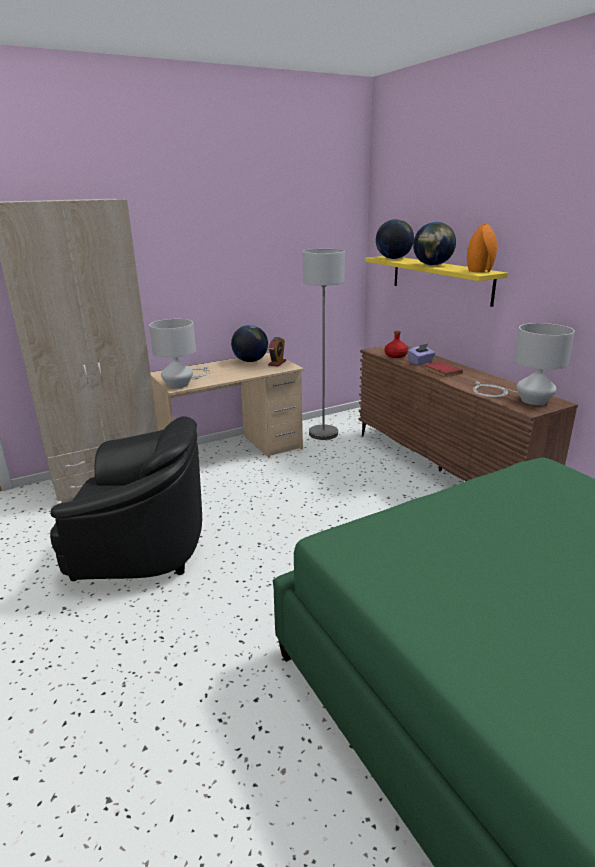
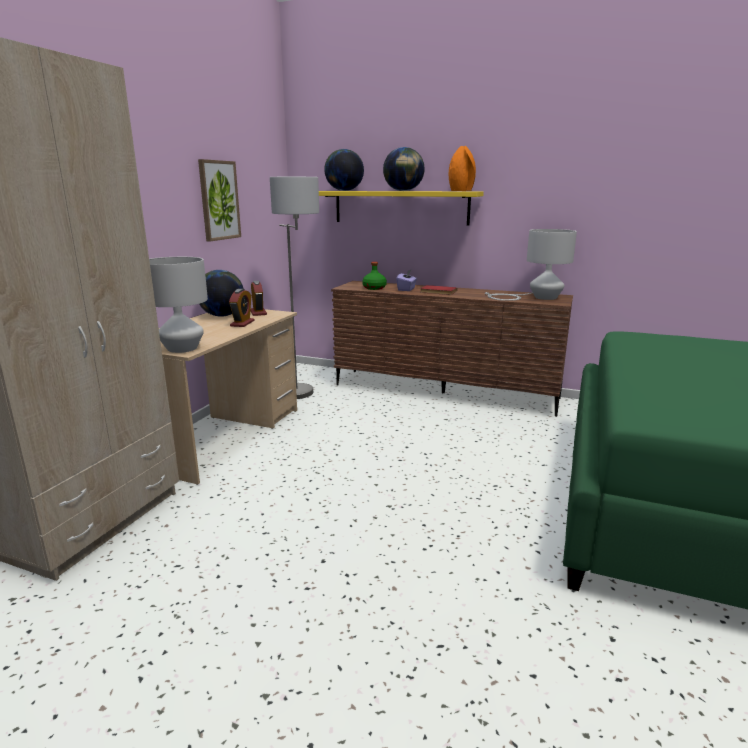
camera: 40 degrees left, 5 degrees down
black armchair [50,416,202,581] -> none
red bottle [385,331,408,358] -> green bottle [362,262,387,290]
none -> picture [198,159,241,241]
none -> alarm clock [229,289,255,327]

